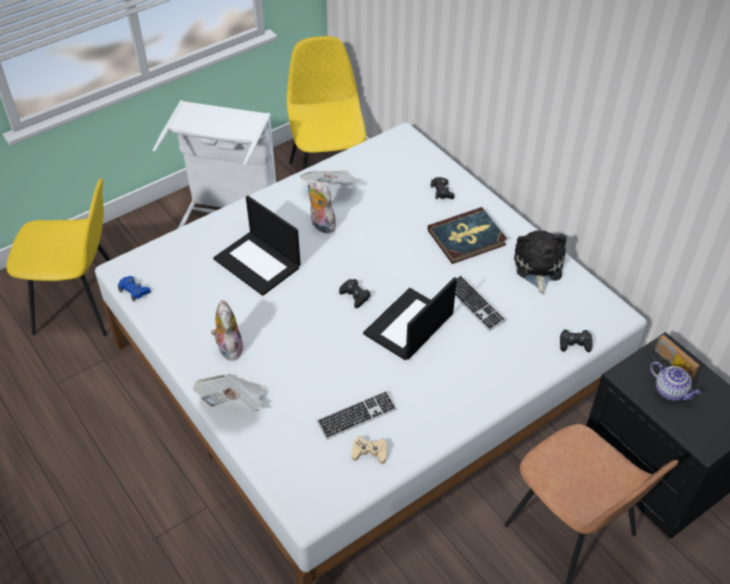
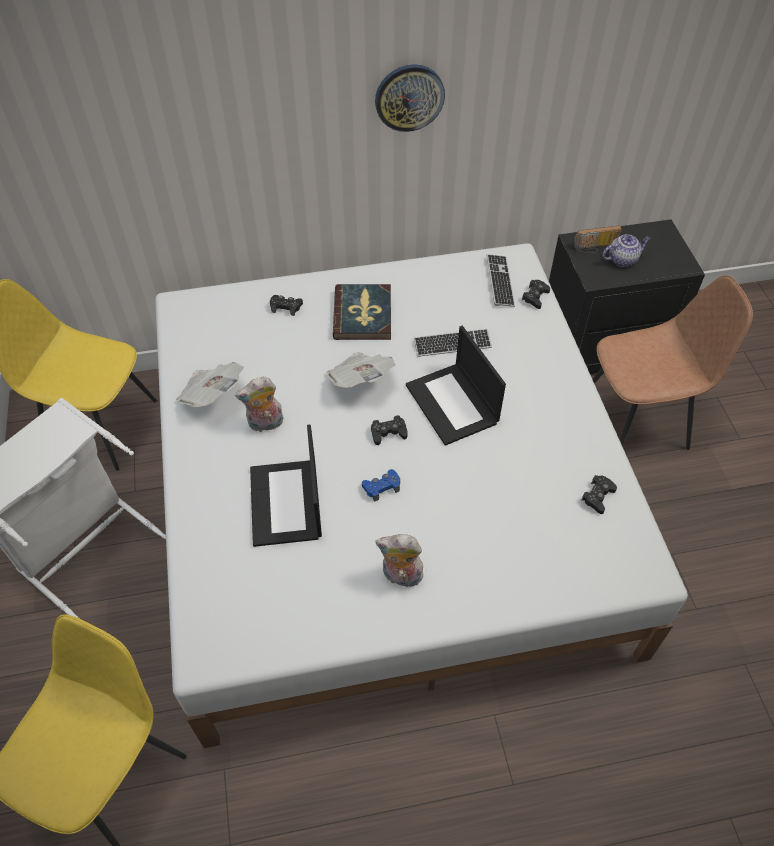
camera: 65 degrees left, 5 degrees up
blue game controller [118,276,151,302] -> blue game controller moved to [362,469,400,502]
newspaper [193,374,267,414] -> newspaper moved to [327,352,396,388]
laptop [213,196,301,296] -> laptop turned 105 degrees clockwise [250,425,322,547]
keyboard [317,390,397,440] -> keyboard moved to [486,254,515,307]
beige game controller [352,436,387,464] -> black game controller [581,475,617,514]
plush toy [514,230,567,294] -> none
none -> wall clock [375,64,445,132]

